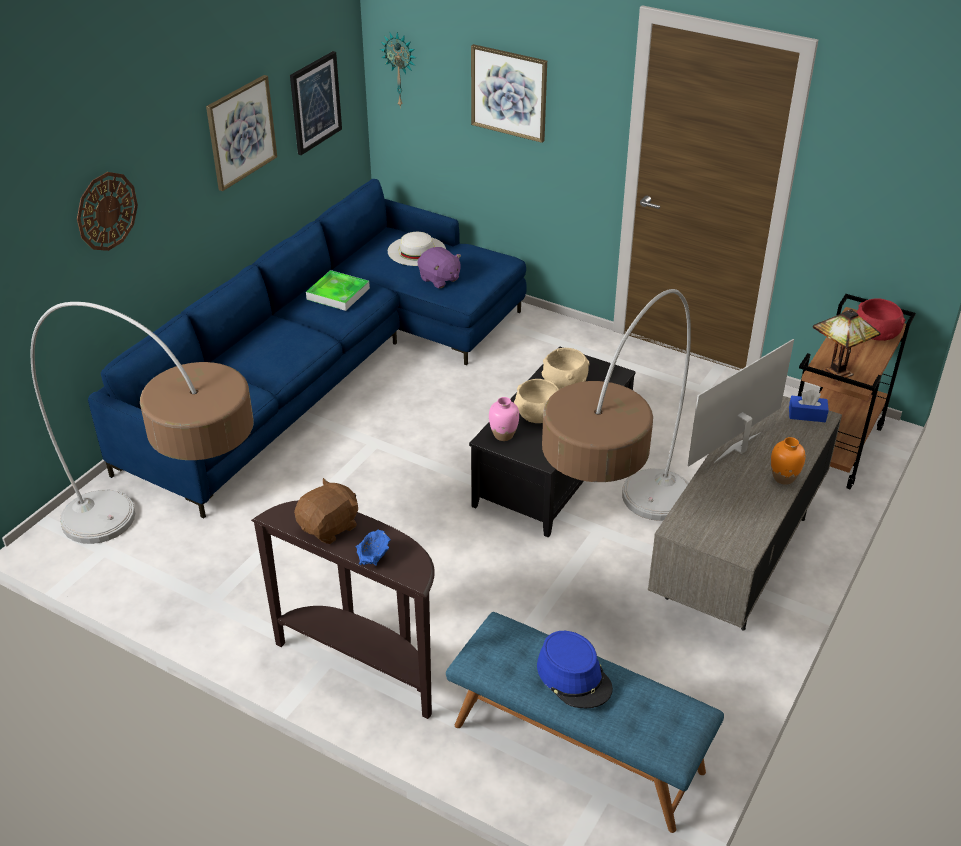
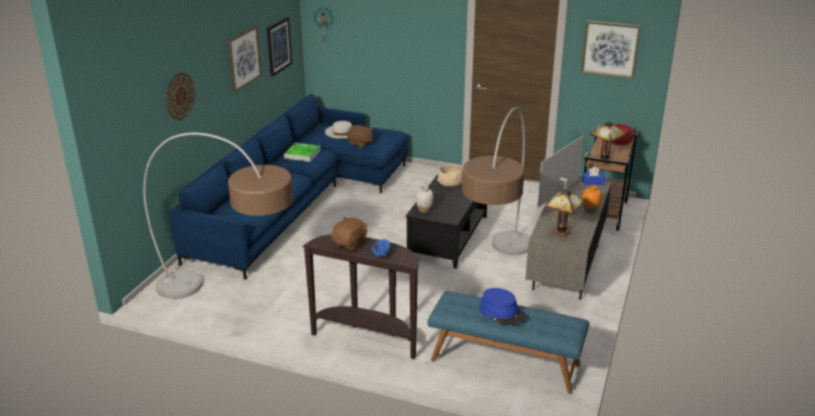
camera: 10 degrees left, 10 degrees down
purple plush toy [418,247,461,288] -> brown plush toy [347,125,373,148]
picture [471,44,547,143] -> picture moved to [581,21,641,78]
pink vase [489,397,519,441] -> white vase [416,186,434,213]
beige bowl [514,379,559,423] -> none
none -> table lamp [545,189,584,238]

